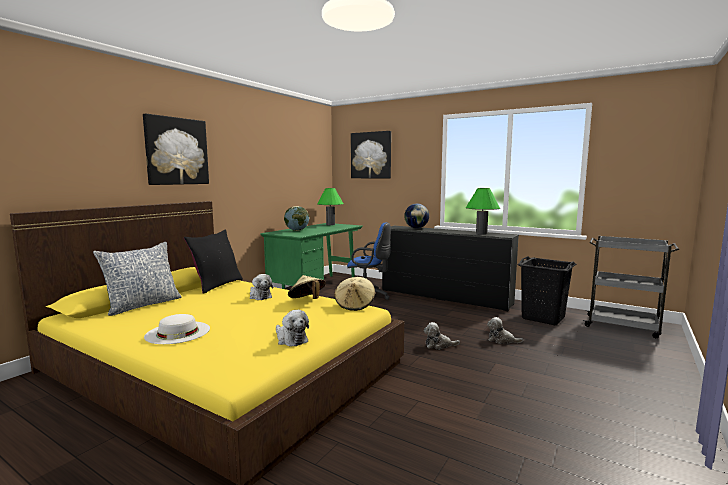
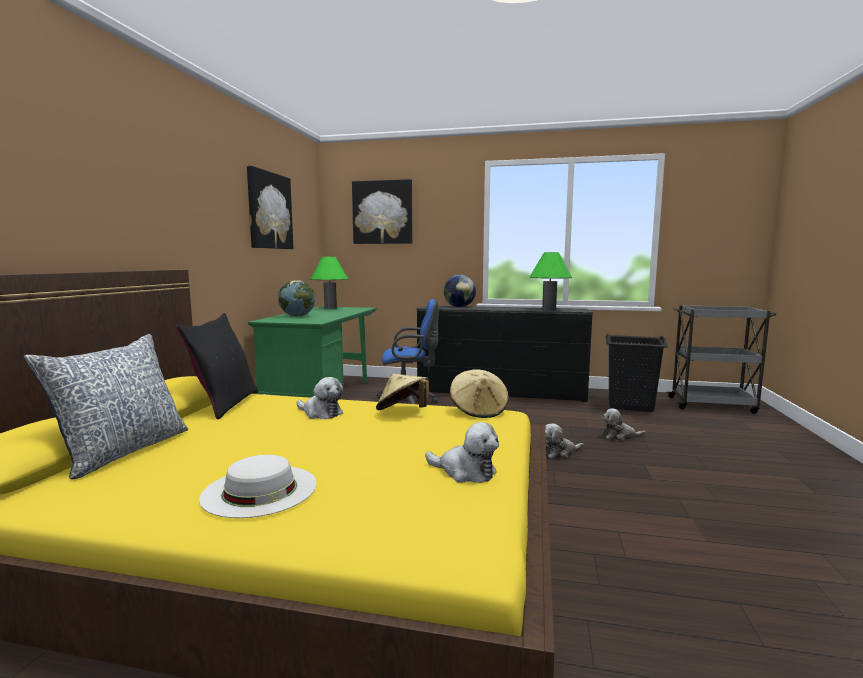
camera: 20 degrees left, 0 degrees up
picture [143,113,209,185] -> picture moved to [247,166,294,249]

